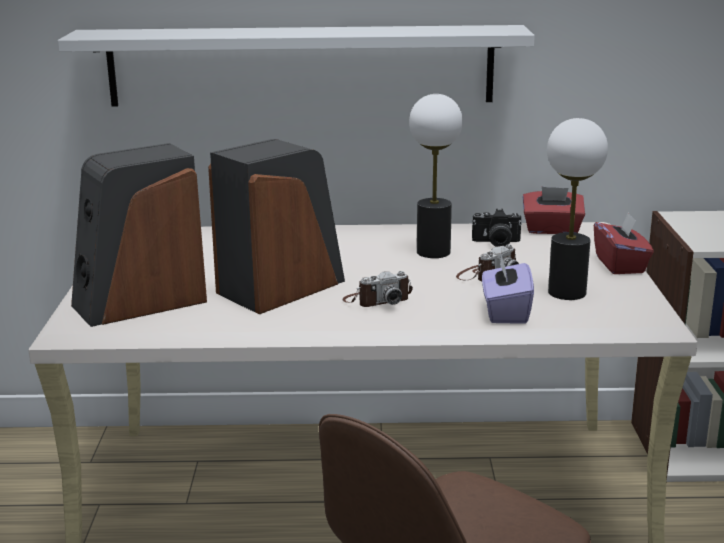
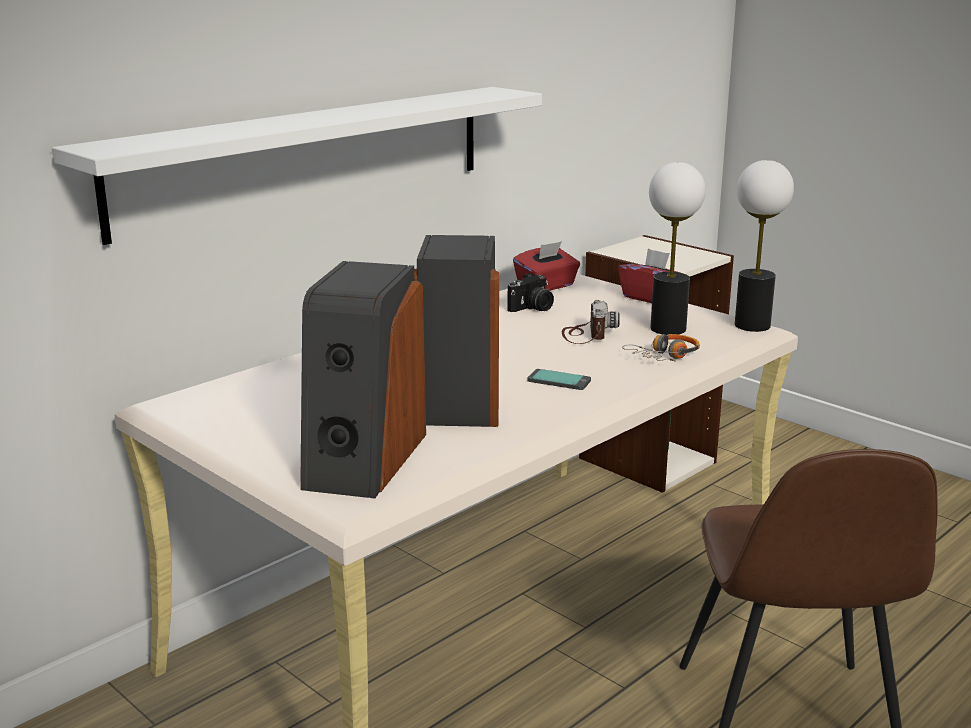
camera: 45 degrees left, 0 degrees up
camera [343,271,413,307] -> phone [527,369,591,390]
table lamp [409,94,463,258] -> table lamp moved to [735,160,794,332]
purple tissue box [482,255,534,324] -> headphones [622,334,700,362]

